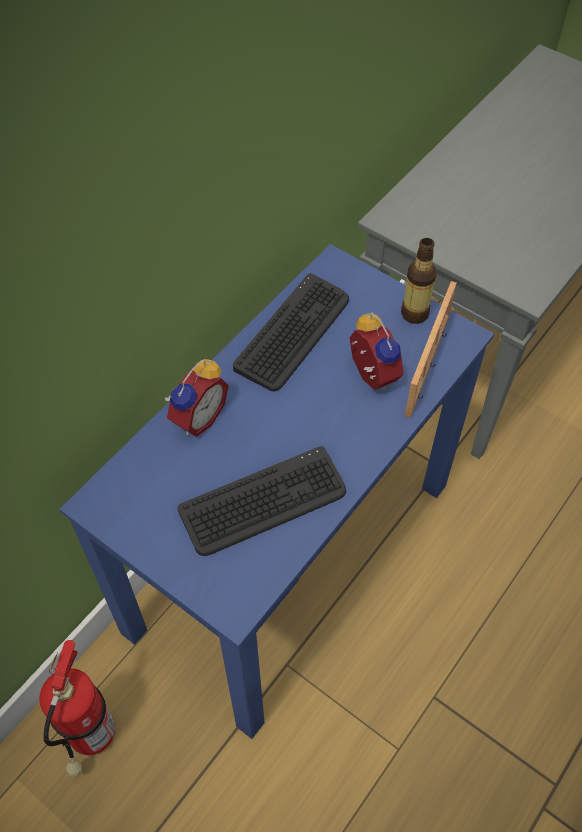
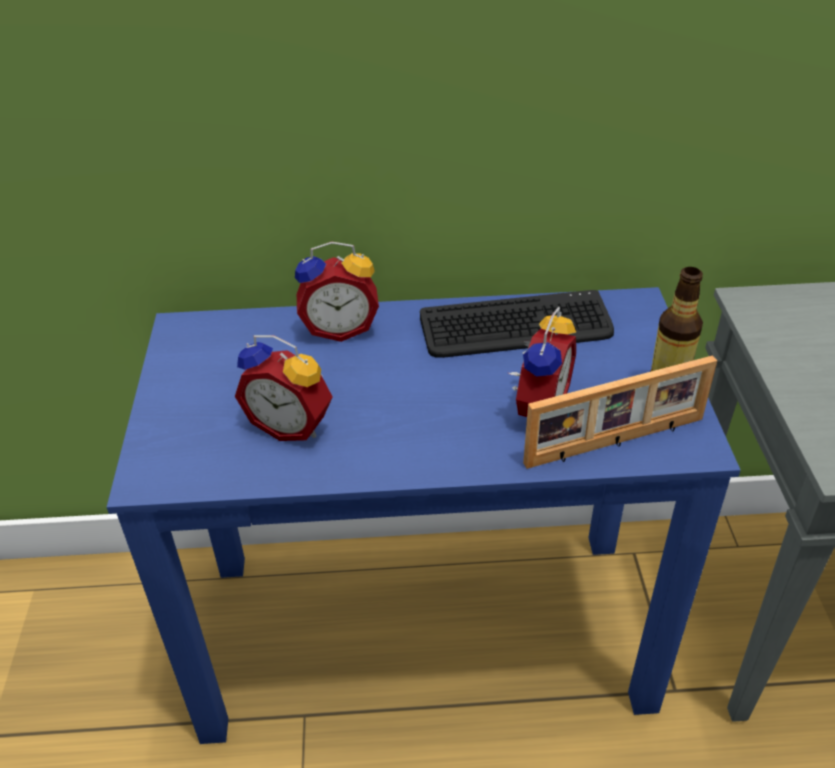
camera: 50 degrees right, 15 degrees down
fire extinguisher [39,640,115,777] -> none
keyboard [178,446,346,556] -> alarm clock [235,335,333,441]

